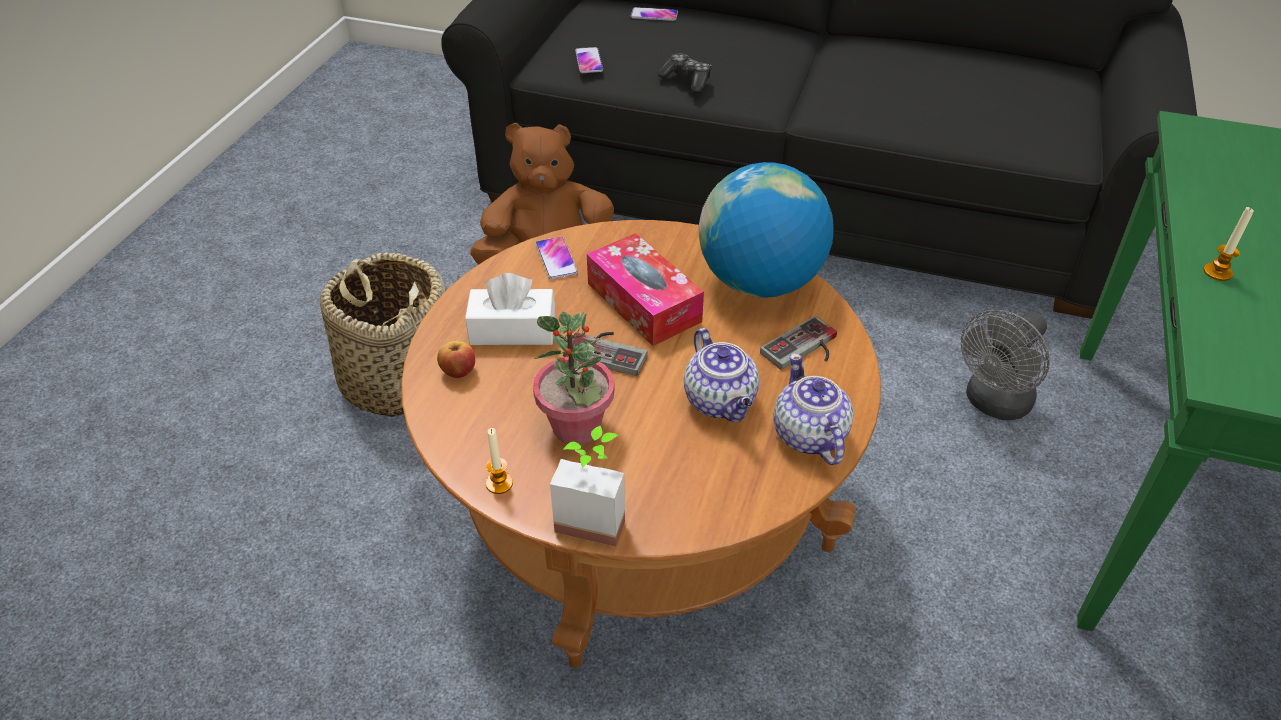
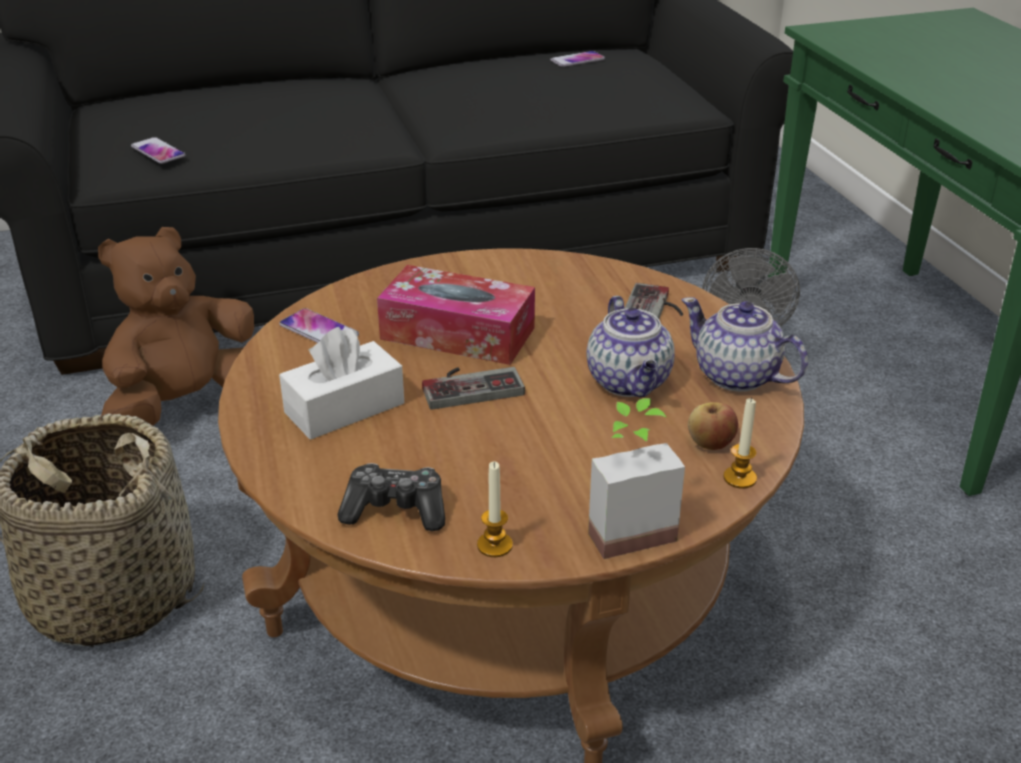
camera: 35 degrees left, 10 degrees down
apple [437,341,475,378] -> apple moved to [688,402,738,450]
potted plant [533,312,615,445] -> none
phone [630,7,678,21] -> phone moved to [550,51,605,67]
game controller [658,53,712,93] -> game controller moved to [338,463,445,531]
teapot [684,328,759,422] -> teapot turned 45 degrees clockwise [587,296,675,397]
globe [699,162,834,298] -> none
candle [1203,207,1254,281] -> candle moved to [723,398,757,489]

